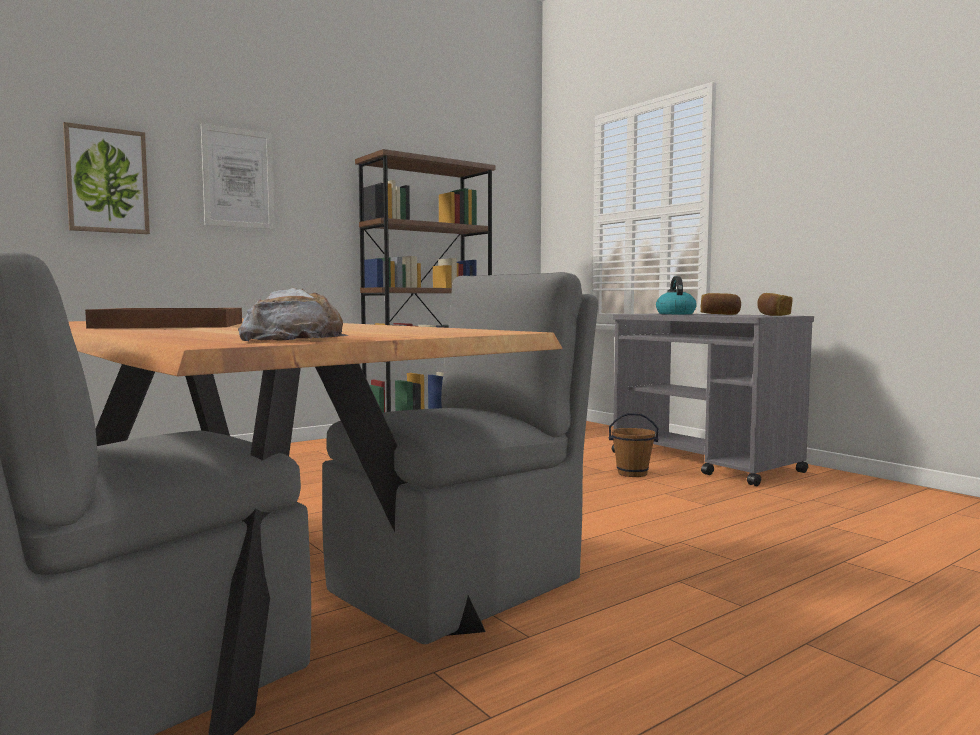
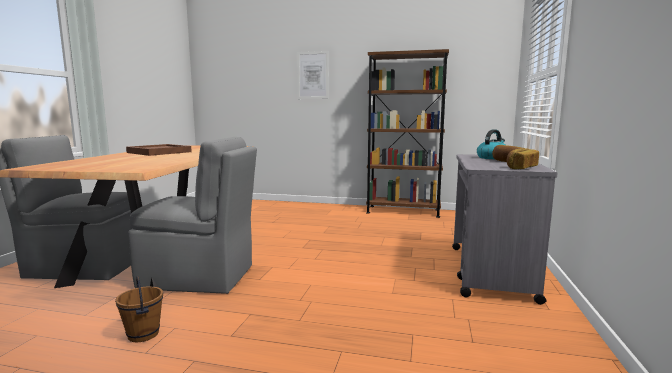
camera: 50 degrees right, 5 degrees up
picture [63,122,150,234] -> none
bread [238,288,348,342] -> none
brown bucket [608,413,659,477] -> brown bucket moved to [115,276,163,342]

